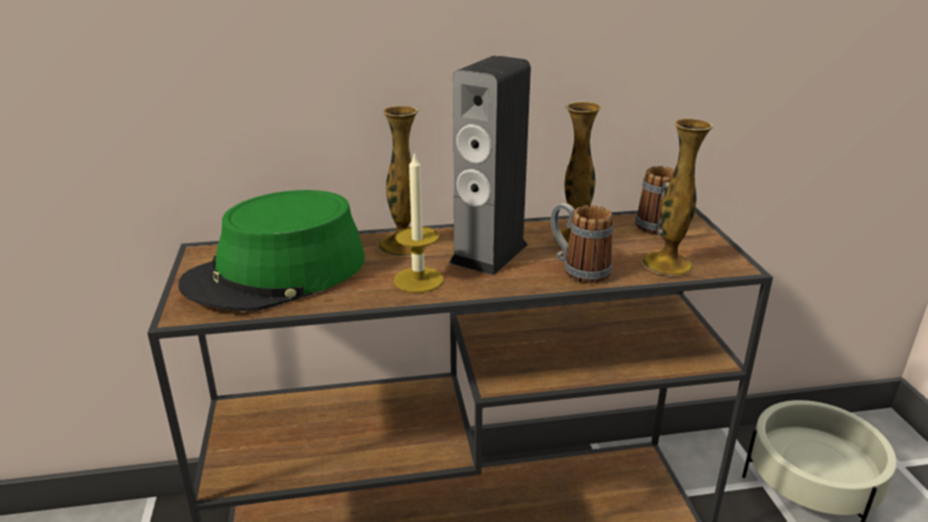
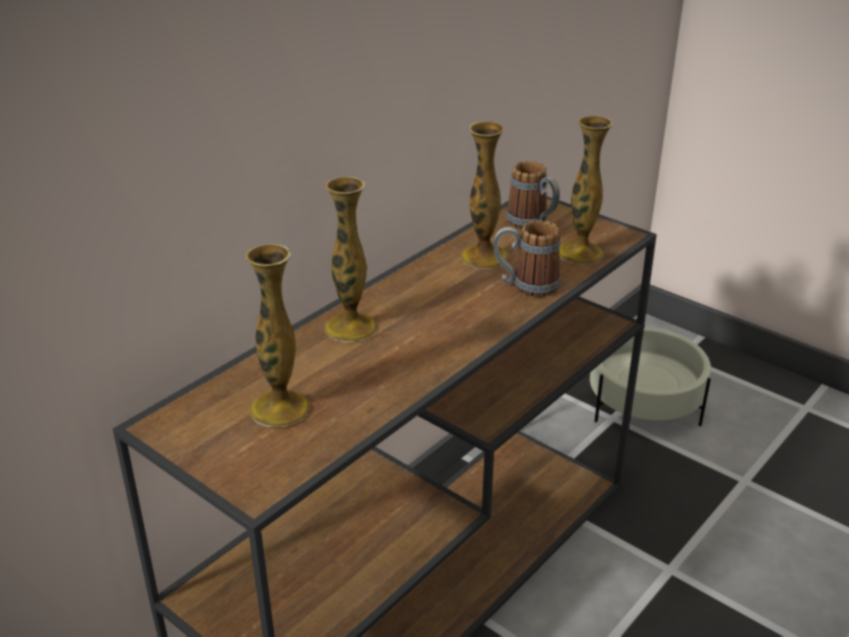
camera: 40 degrees left, 5 degrees up
green hat [178,190,365,311] -> vase [246,244,311,427]
candle [394,151,444,293] -> none
speaker [449,55,531,275] -> none

